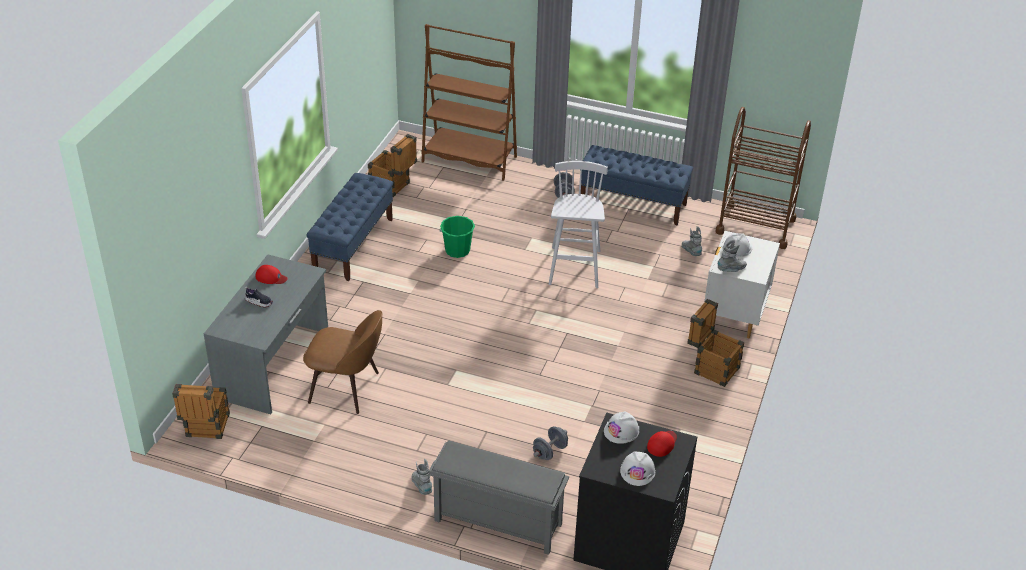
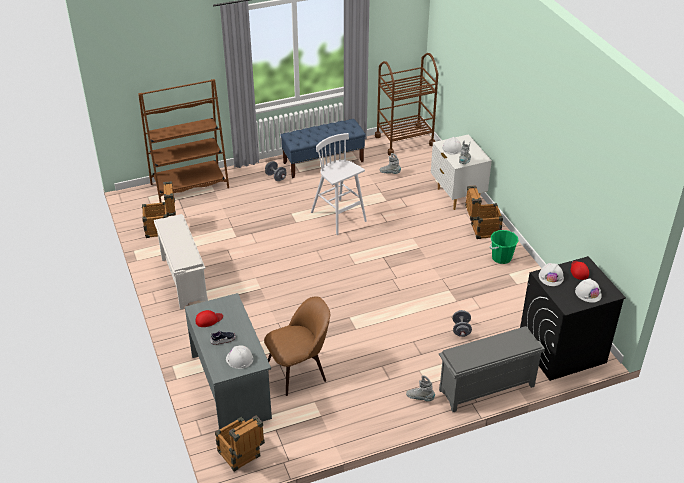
camera: 40 degrees left, 0 degrees up
blue bench [306,173,393,281] -> white shoe rack [154,214,208,310]
green bucket [440,216,475,258] -> green bucket moved to [490,230,519,264]
none -> white hard hat [226,345,253,369]

